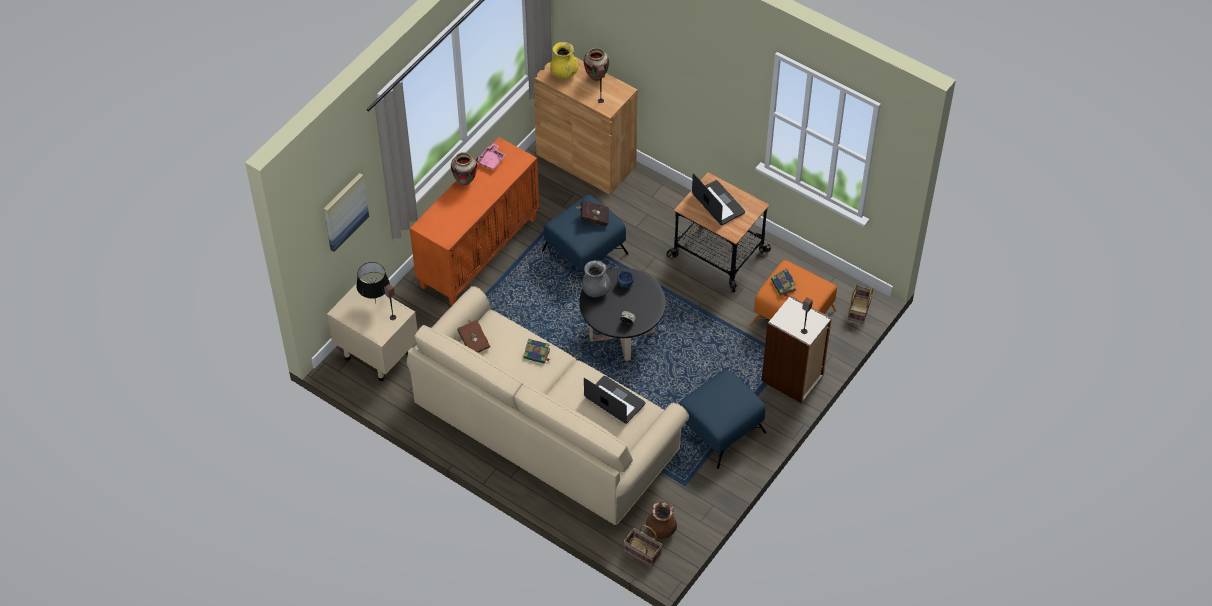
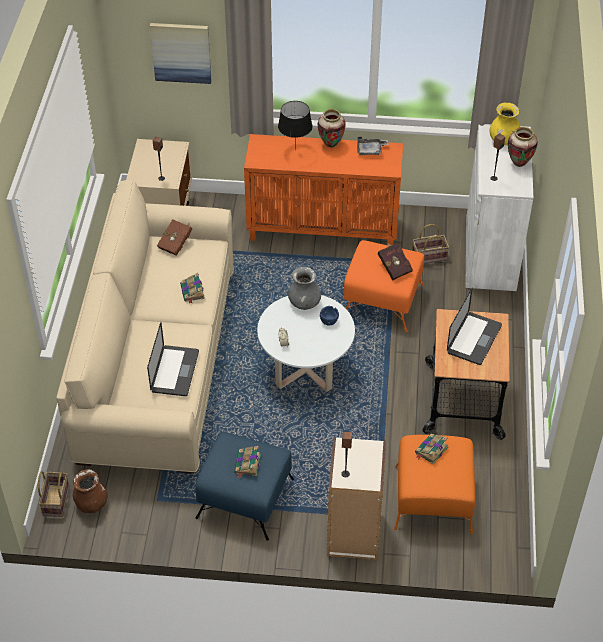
camera: 60 degrees right, 5 degrees down
black table lamp [356,262,390,303] -> black table lamp moved to [278,101,313,150]
pink tray [476,143,506,170] -> grey tray [357,137,388,155]
brown cabinet [534,57,638,195] -> white cabinet [465,124,533,291]
blue ottoman [542,195,628,274] -> orange ottoman [344,240,424,332]
black coffee table [579,268,666,361] -> white coffee table [257,295,355,392]
basket [848,283,873,324] -> basket moved to [412,224,449,264]
none -> book [234,446,261,478]

